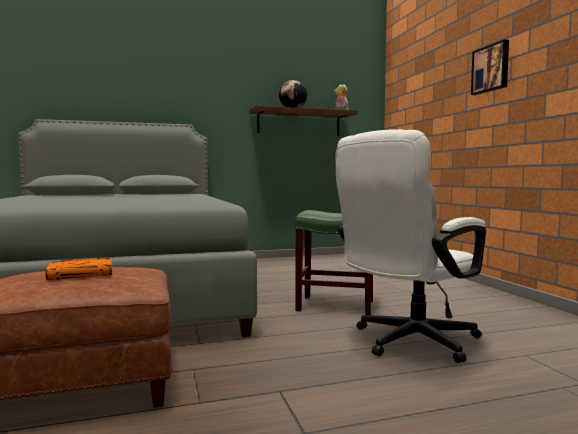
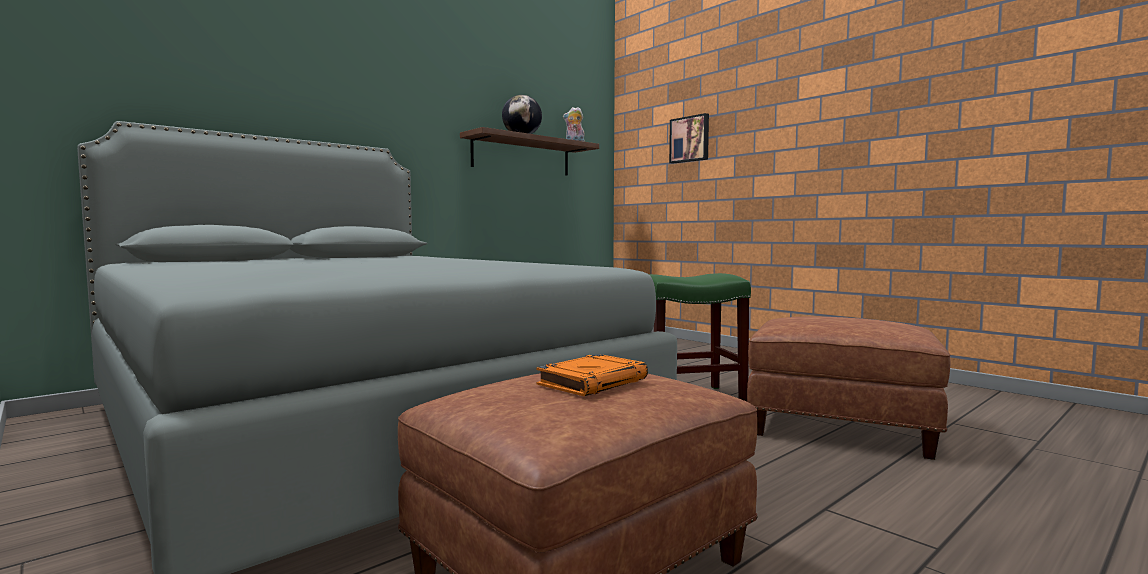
camera: 25 degrees left, 0 degrees up
white office chair [336,129,486,363] -> brown ottoman [747,317,951,460]
picture [471,39,509,95] -> picture moved to [669,113,709,164]

